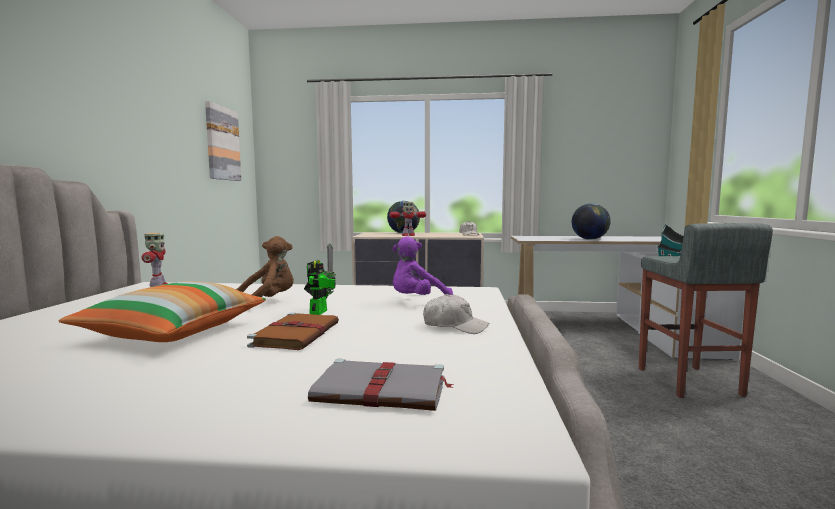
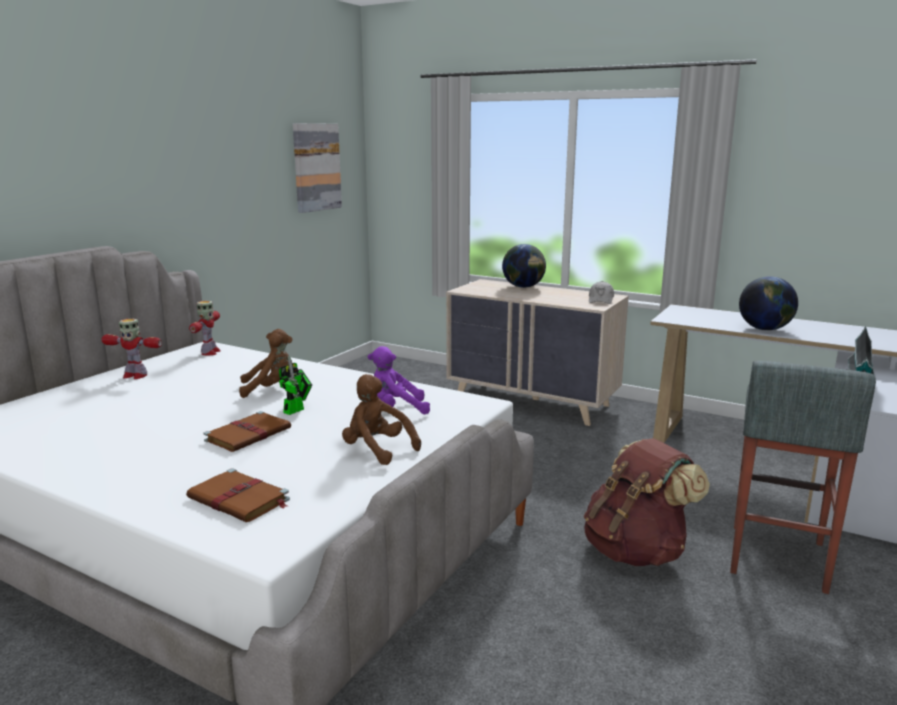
camera: 25 degrees right, 10 degrees up
pillow [58,281,266,342] -> none
grey book [308,359,453,411] -> brown book [186,468,290,522]
toy robot [389,202,426,236] -> toy robot moved to [101,319,162,379]
white cap [423,294,489,334] -> brown plush toy [342,374,421,465]
none -> brown backpack [584,438,710,566]

